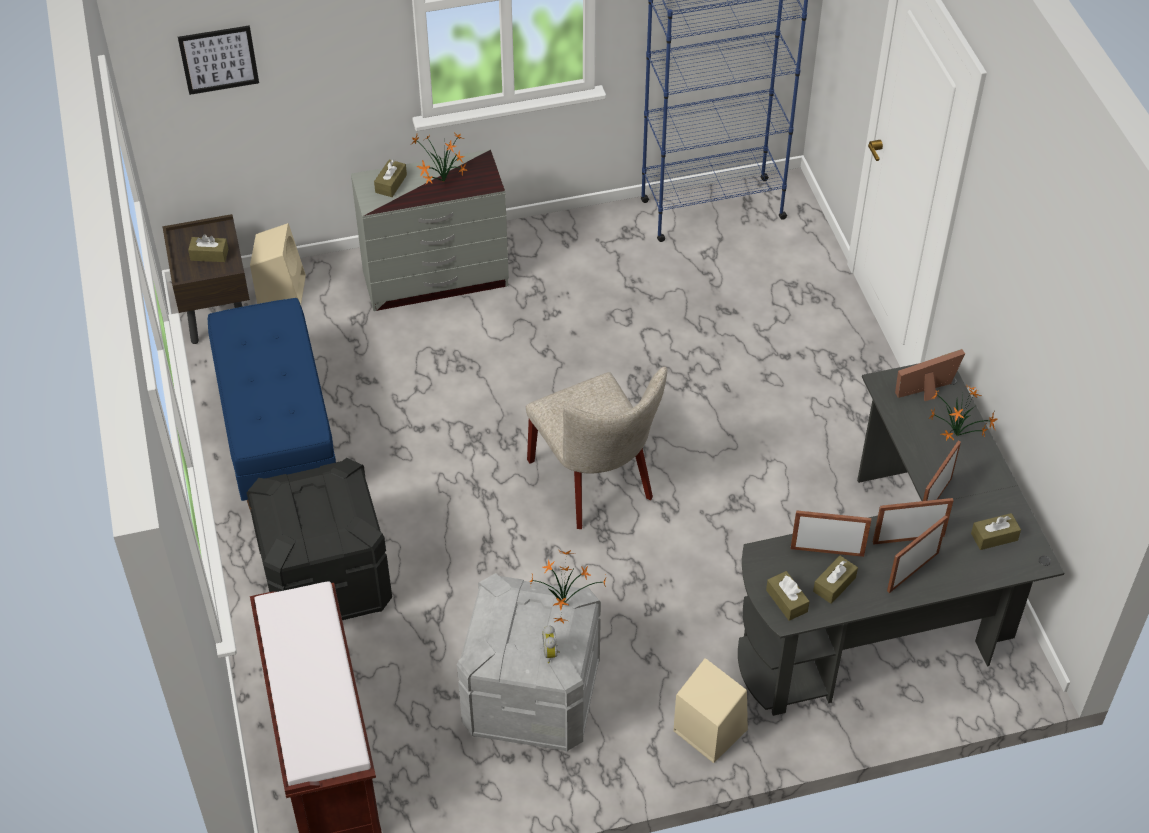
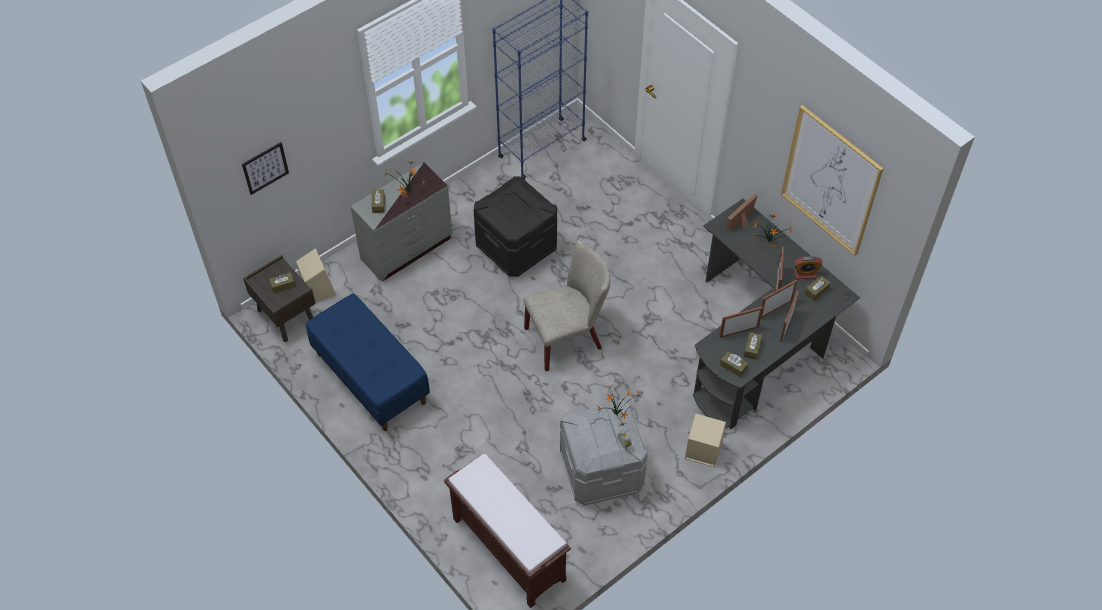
camera: 25 degrees left, 5 degrees up
black storage box [247,458,392,620] -> black storage box moved to [474,176,557,277]
beige chair [526,366,667,529] -> beige chair turned 60 degrees counterclockwise [523,240,610,371]
none -> picture [781,105,883,256]
none -> alarm clock [794,256,823,279]

